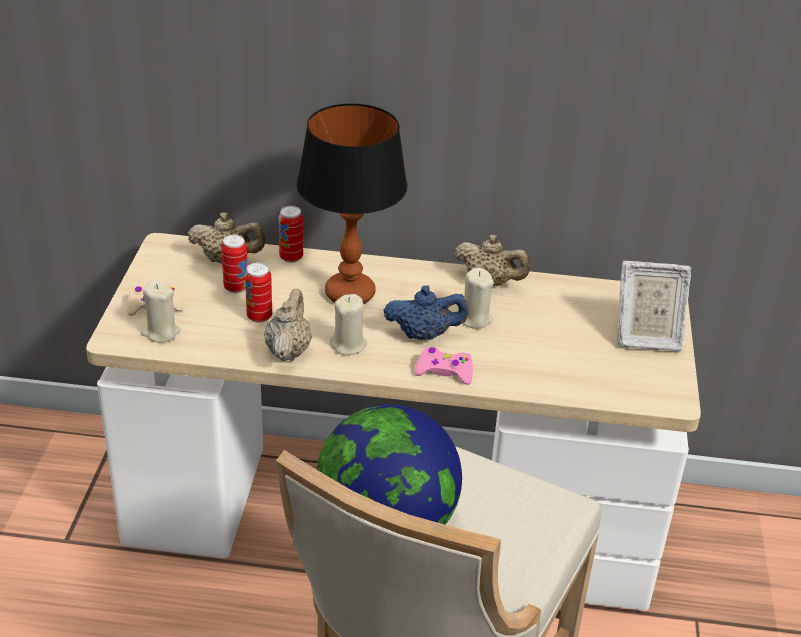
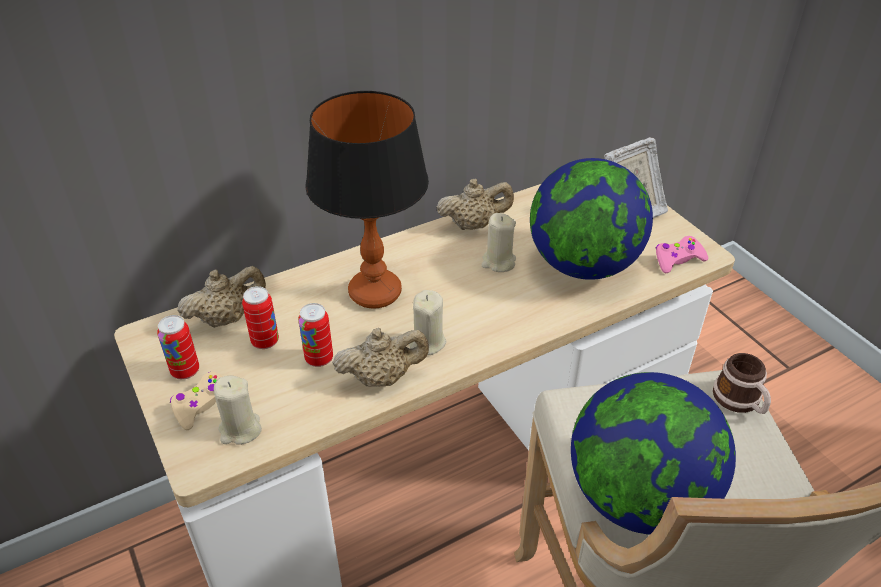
camera: 35 degrees left, 5 degrees up
beige teapot [264,289,312,361] -> beige teapot turned 105 degrees clockwise [332,328,429,387]
can [278,206,303,263] -> can moved to [157,315,199,379]
blue teapot [384,286,469,340] -> none
pink game controller [414,347,473,385] -> pink game controller moved to [656,236,708,273]
none -> globe [530,158,653,280]
none -> mug [713,353,771,414]

